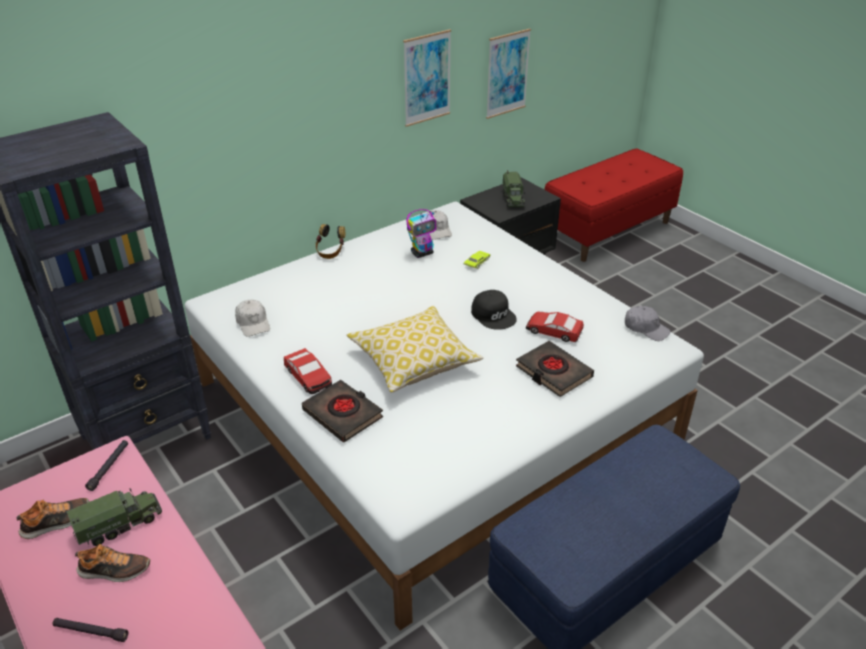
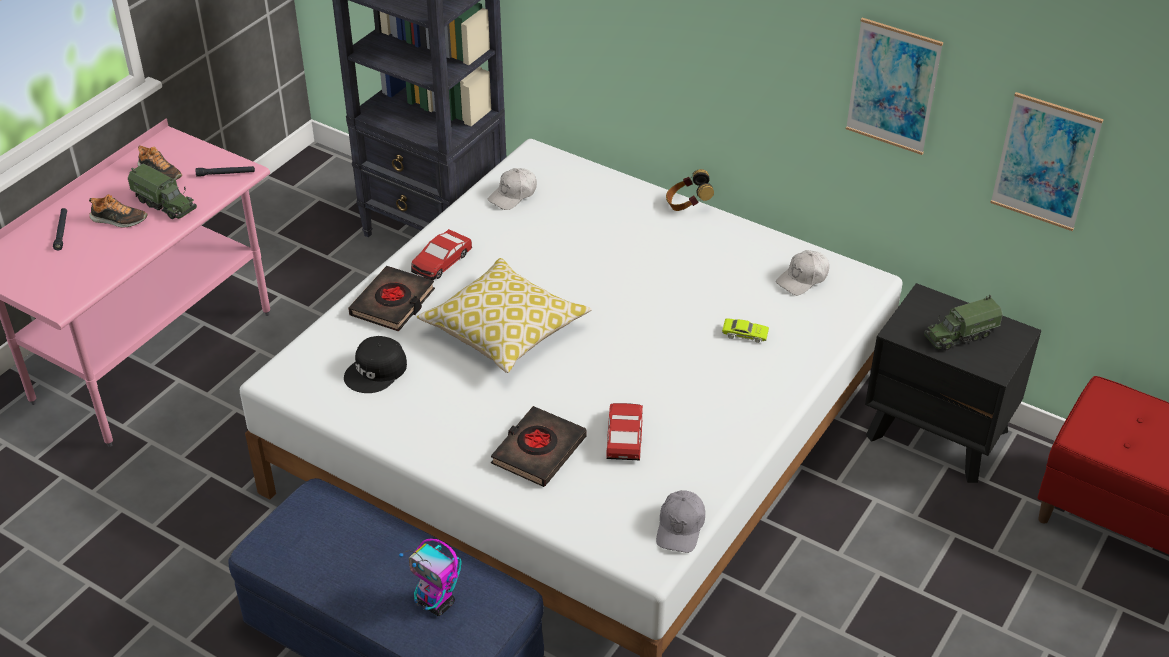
camera: 70 degrees right, 5 degrees up
shoe [75,544,150,582] -> shoe turned 60 degrees counterclockwise [89,194,148,227]
toy robot [406,209,436,258] -> toy robot moved to [399,538,462,616]
black cap [471,290,517,330] -> black cap moved to [344,336,407,393]

